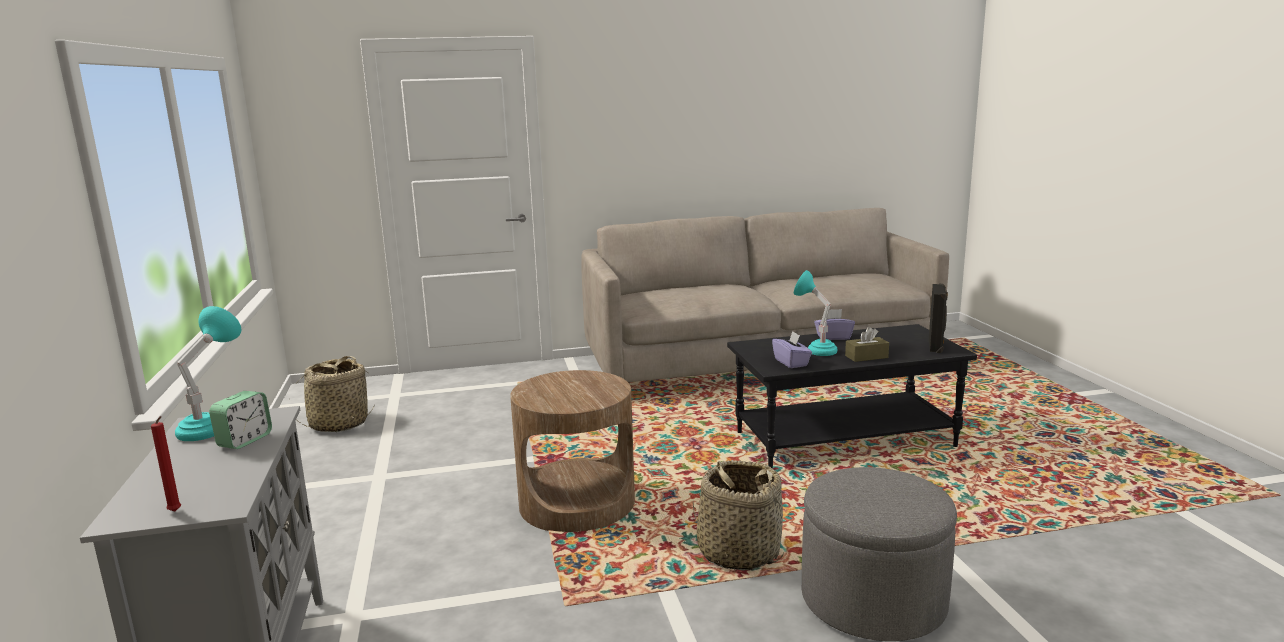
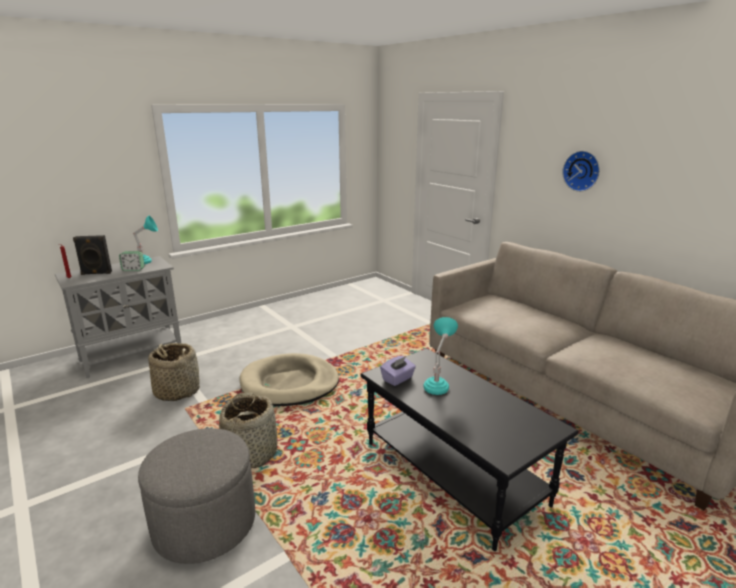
camera: 65 degrees right, 5 degrees up
basket [298,356,375,432] -> basket moved to [148,343,200,401]
brown side table [510,370,635,532] -> beige dog bed [239,353,339,406]
purple tissue box [814,309,855,340] -> none
brown tissue box [845,327,889,362] -> none
black speaker [929,284,948,353] -> black speaker moved to [73,235,112,275]
none -> wall clock [562,151,600,192]

